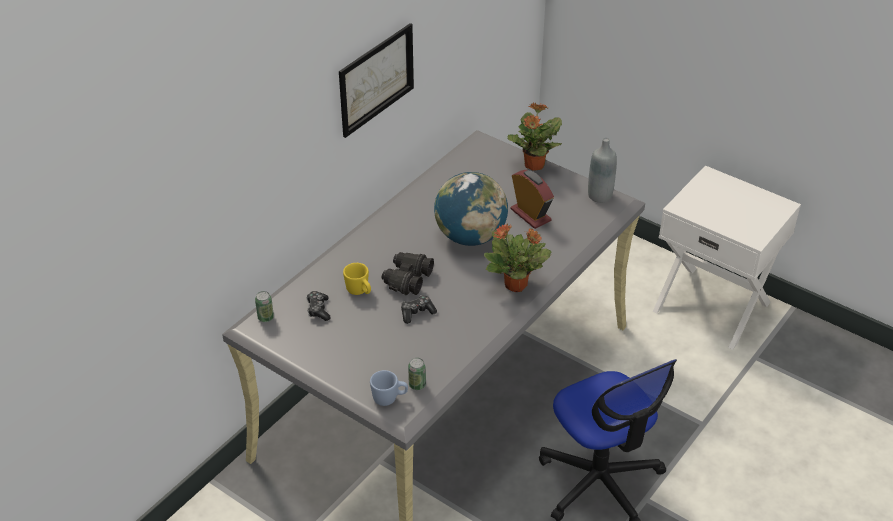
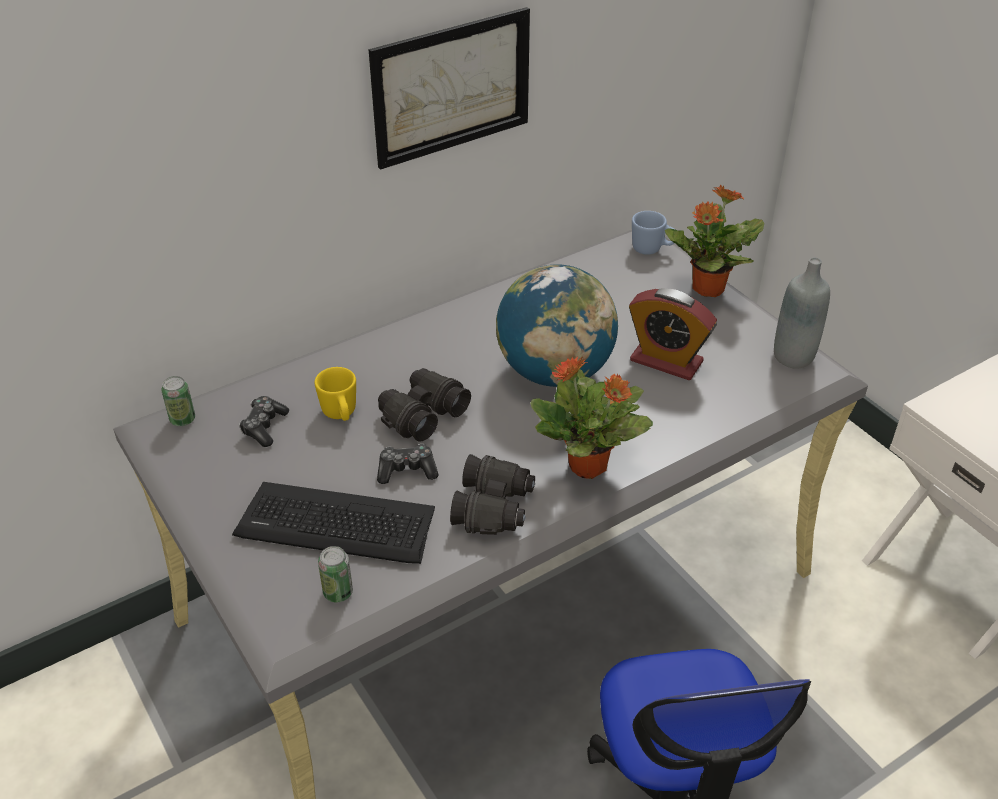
camera: 20 degrees right, 0 degrees up
blue mug [370,370,408,406] -> blue mug moved to [632,211,674,255]
alarm clock [511,170,554,229] -> alarm clock turned 135 degrees clockwise [629,288,717,380]
none -> keyboard [232,482,435,564]
none -> black binoculars [450,454,535,535]

